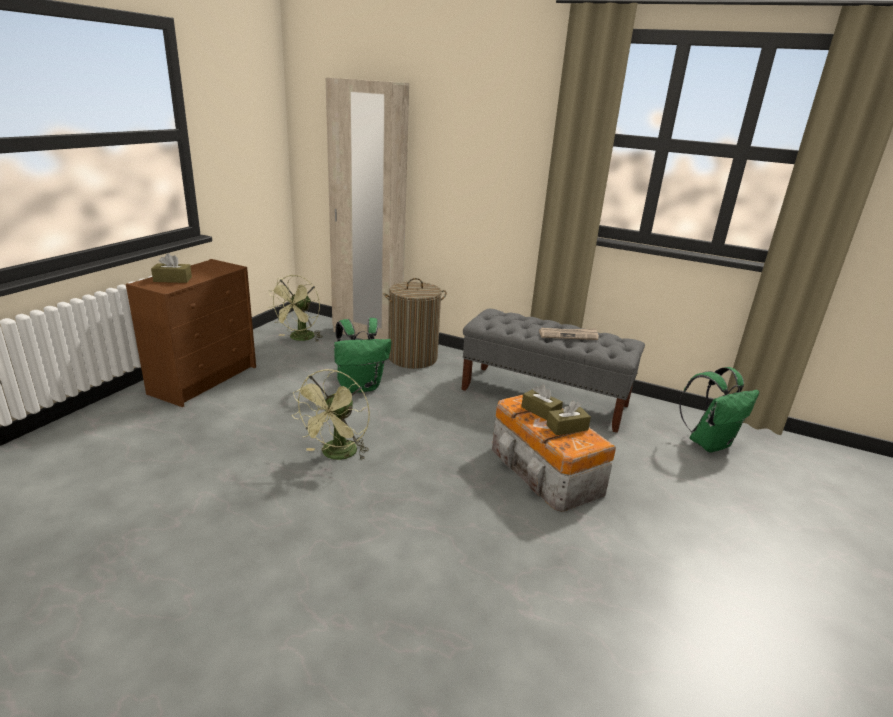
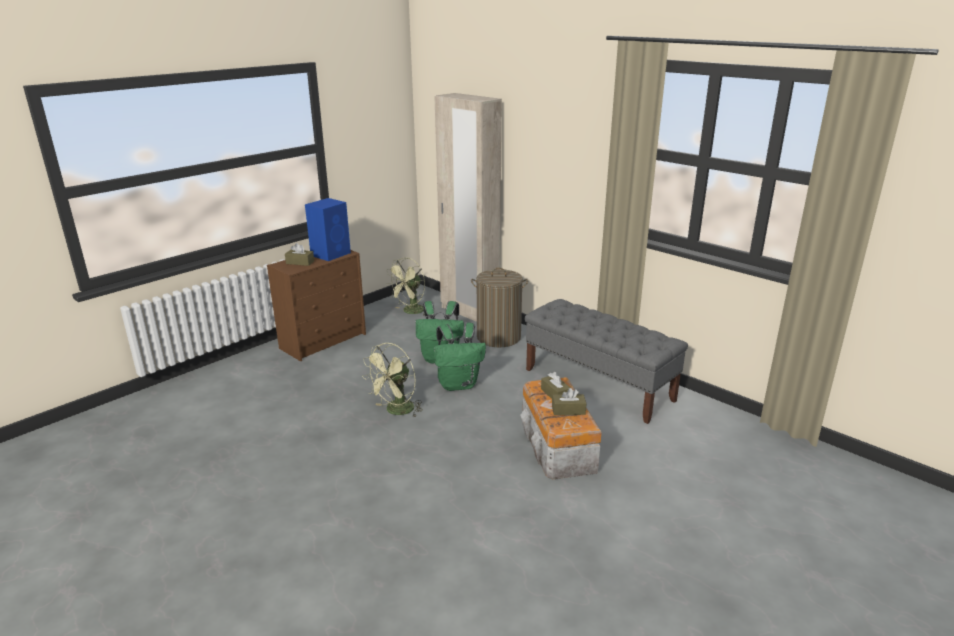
camera: 20 degrees right, 0 degrees up
newspaper [539,328,599,340] -> none
green backpack [680,367,759,453] -> green backpack moved to [434,323,486,391]
none -> blue speaker [305,198,351,261]

